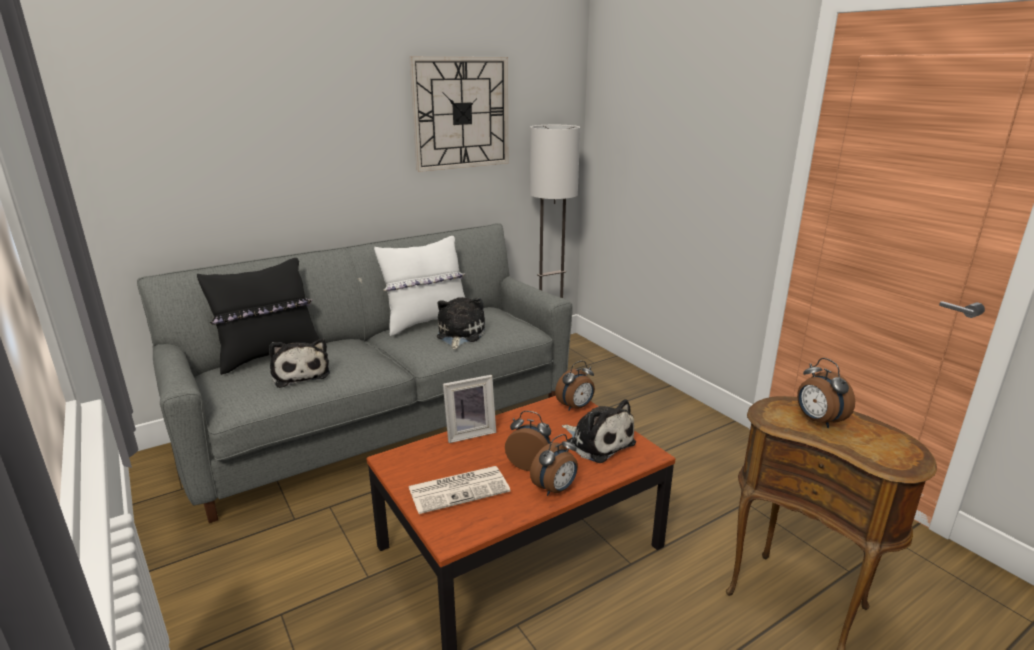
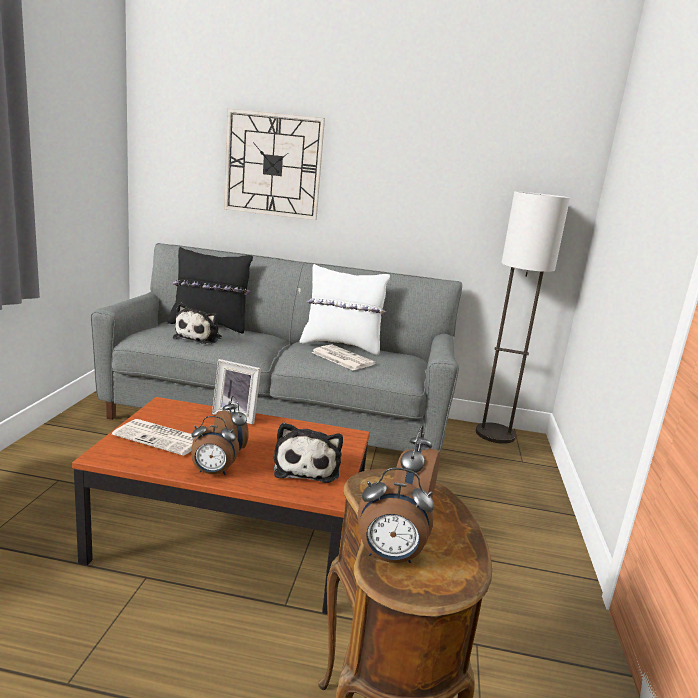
camera: 40 degrees right, 5 degrees down
wall clock [409,57,508,172] -> wall clock moved to [224,109,325,220]
plush toy [437,297,485,350] -> newspaper [311,344,376,371]
alarm clock [555,361,595,411] -> alarm clock moved to [358,468,434,563]

